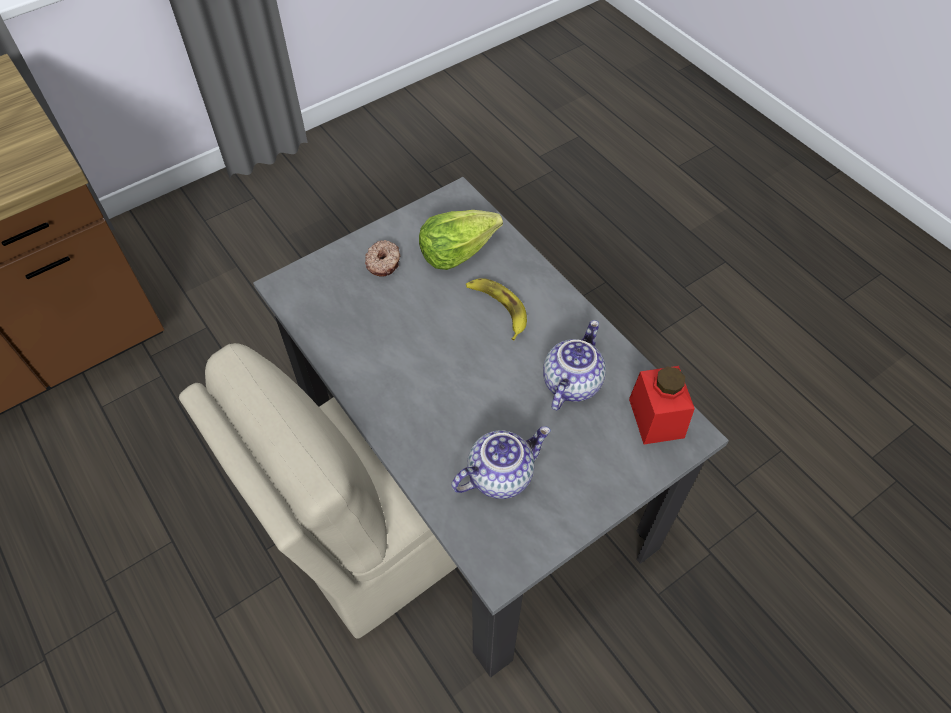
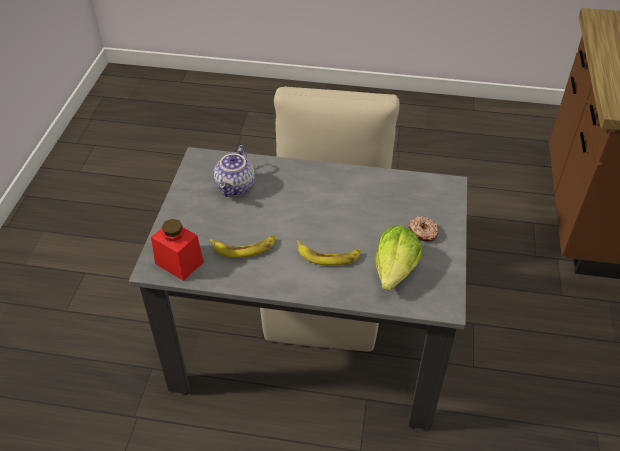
camera: 135 degrees right, 10 degrees down
teapot [543,320,606,411] -> banana [210,235,275,258]

